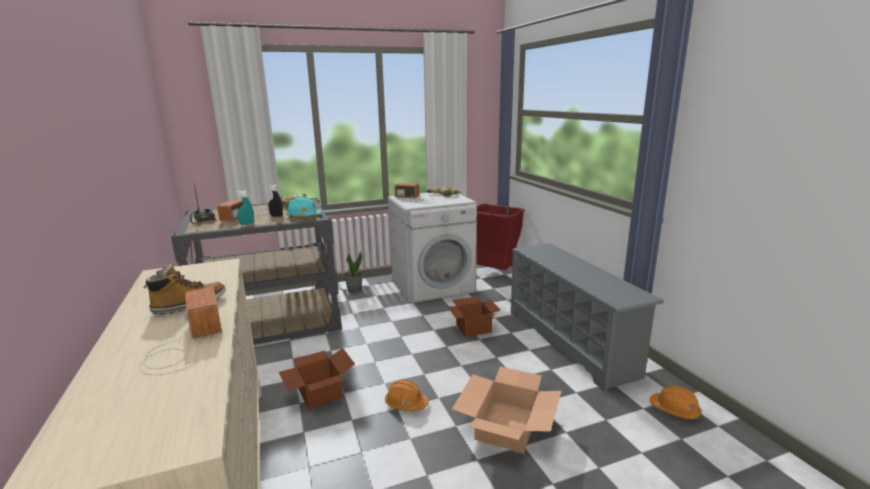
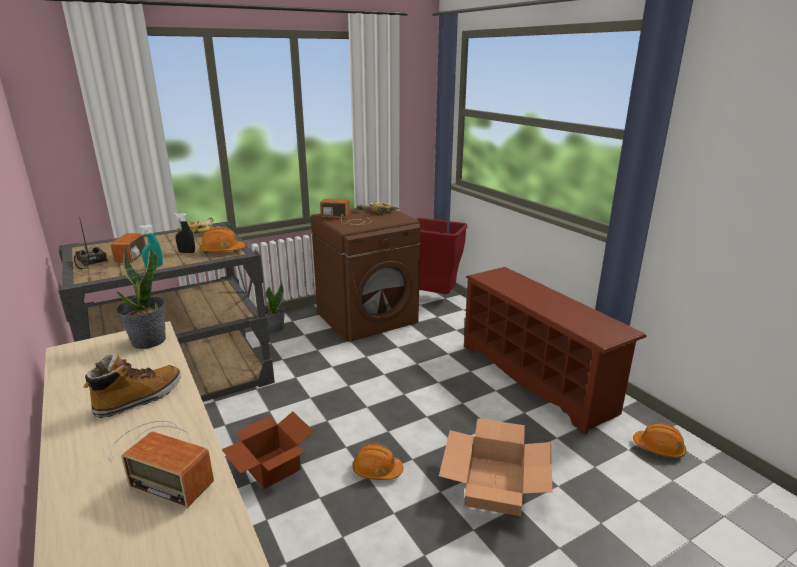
camera: 10 degrees left, 5 degrees up
radio [139,287,222,375] -> radio turned 150 degrees clockwise [110,421,214,509]
turquoise hard hat [286,197,322,217] -> orange hard hat [199,227,245,253]
white washing machine [388,193,477,303] -> brown washing machine [311,208,420,342]
cardboard box [448,296,500,337] -> none
grey shoe rack [511,243,664,392] -> brown shoe rack [464,267,647,434]
none -> potted plant [116,247,166,349]

